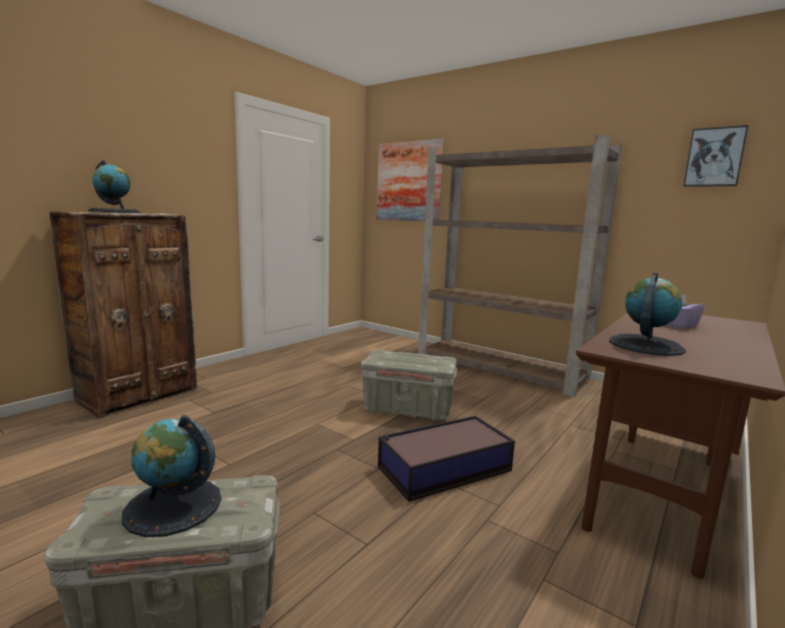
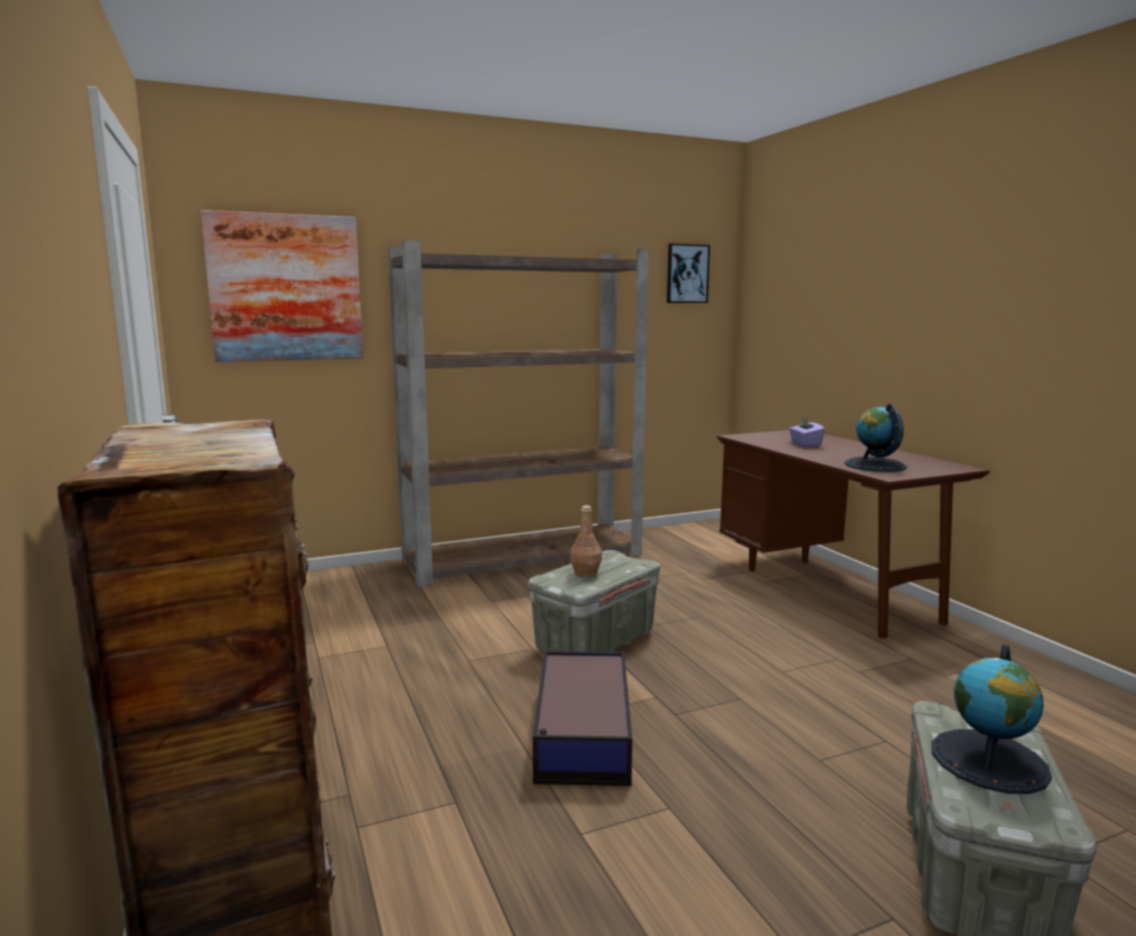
camera: 60 degrees left, 0 degrees up
globe [88,160,140,213] -> none
storage box [378,416,515,502] -> storage box moved to [533,651,632,786]
none -> brown bottle [570,505,602,577]

